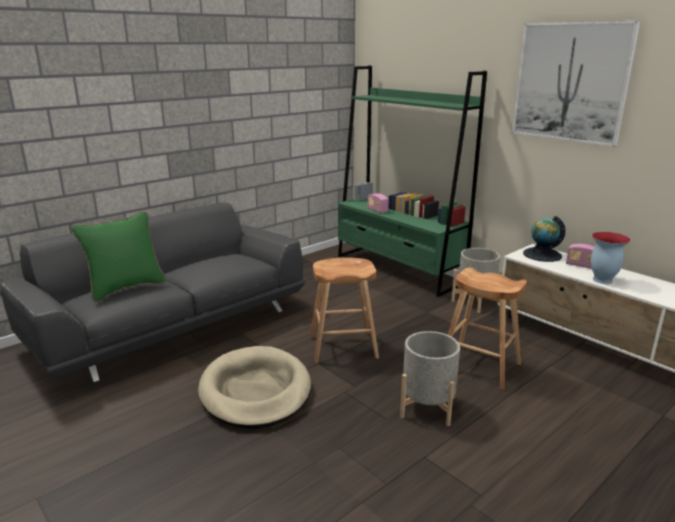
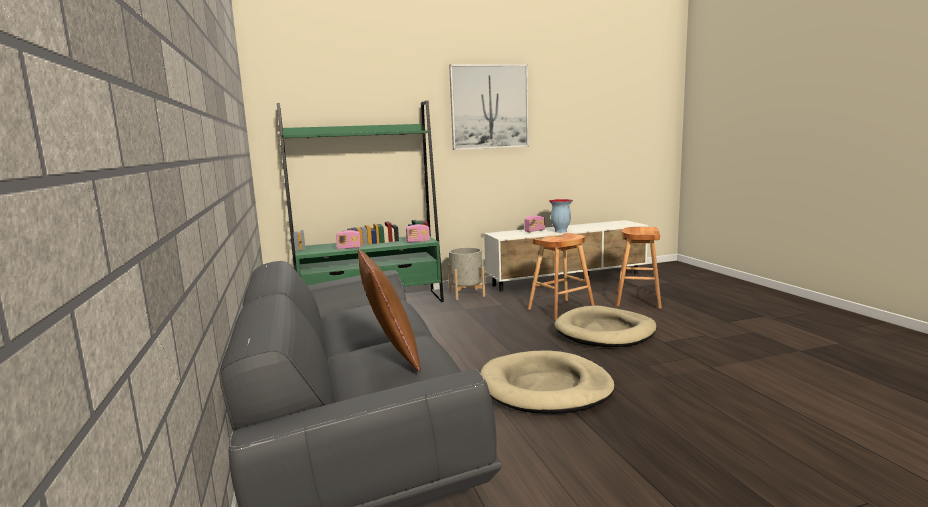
camera: 65 degrees left, 10 degrees down
green pillow [71,211,166,302] -> brown pillow [358,249,421,372]
brown stool [310,257,379,363] -> brown stool moved to [616,227,662,309]
grey planter [400,331,460,426] -> beige dog bed [554,306,657,347]
globe [523,216,565,262] -> none
none -> radio [406,224,430,243]

